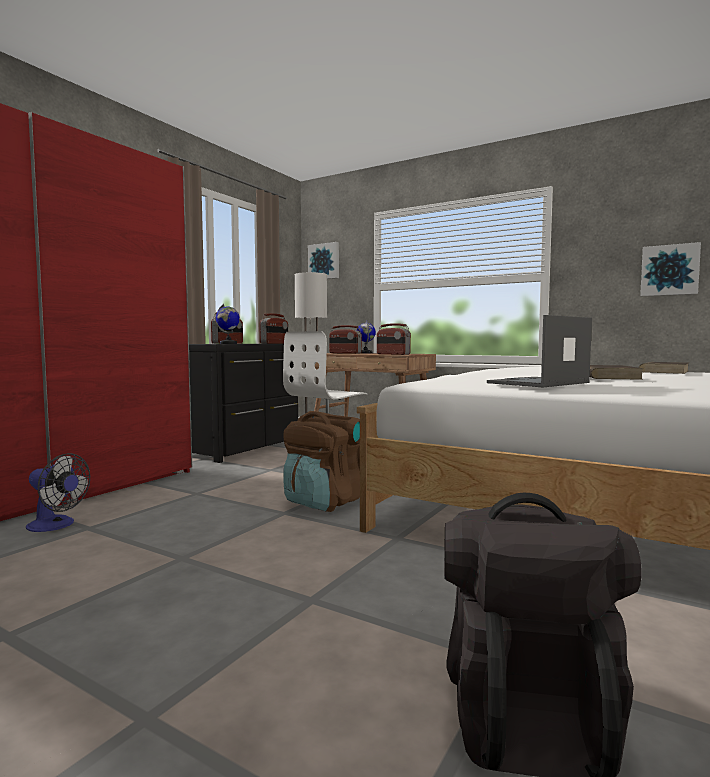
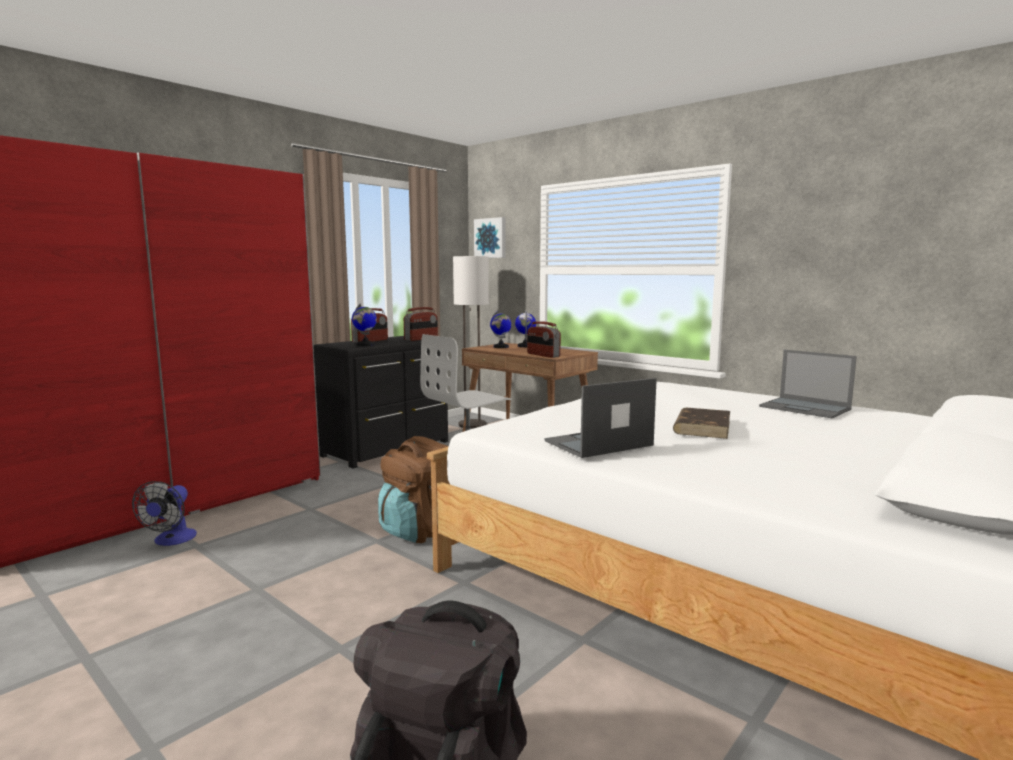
camera: 10 degrees right, 5 degrees up
fan [26,453,90,532] -> fan turned 60 degrees clockwise [132,481,197,546]
radio [329,325,362,354] -> globe [490,310,512,348]
brown book [639,362,688,374] -> laptop [759,350,857,418]
picture [640,242,701,296] -> none

